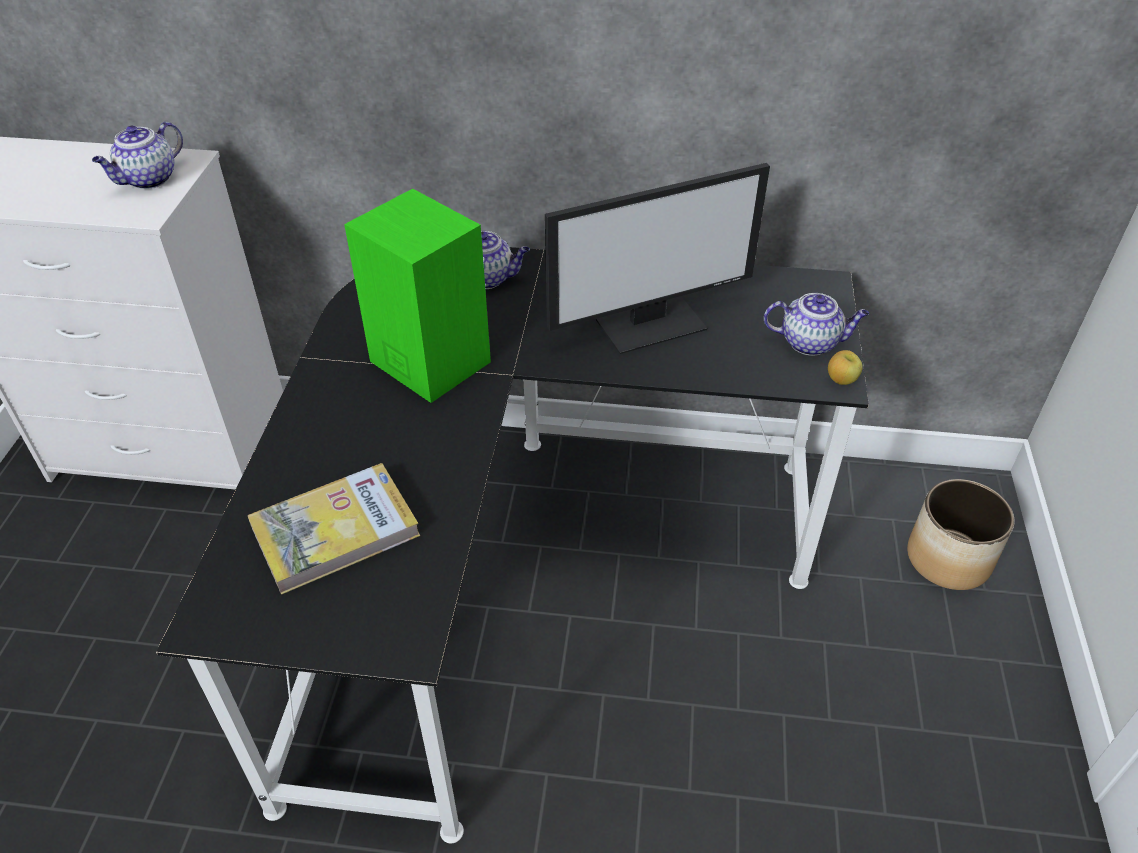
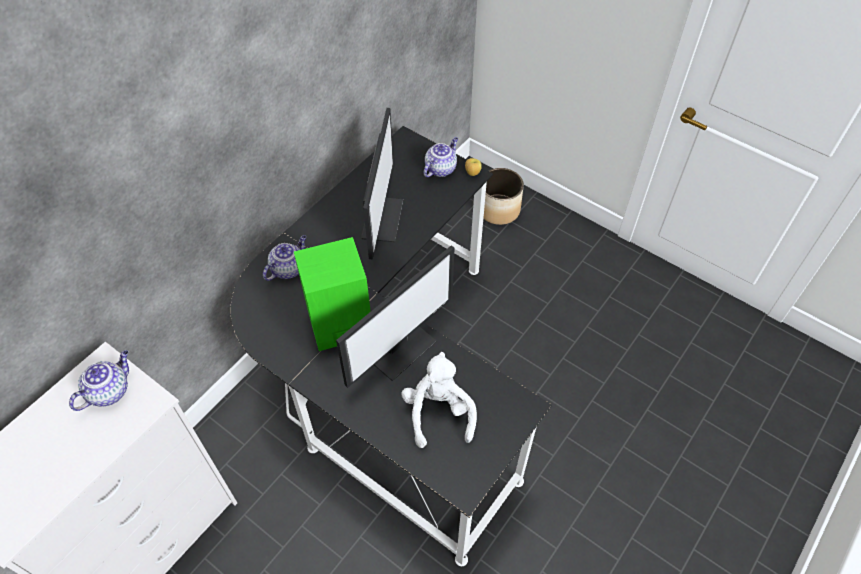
camera: 60 degrees left, 10 degrees up
teapot [92,122,183,189] -> teapot turned 120 degrees counterclockwise [69,350,129,411]
book [248,463,420,595] -> white plush toy [401,352,477,448]
none -> monitor [336,245,455,388]

